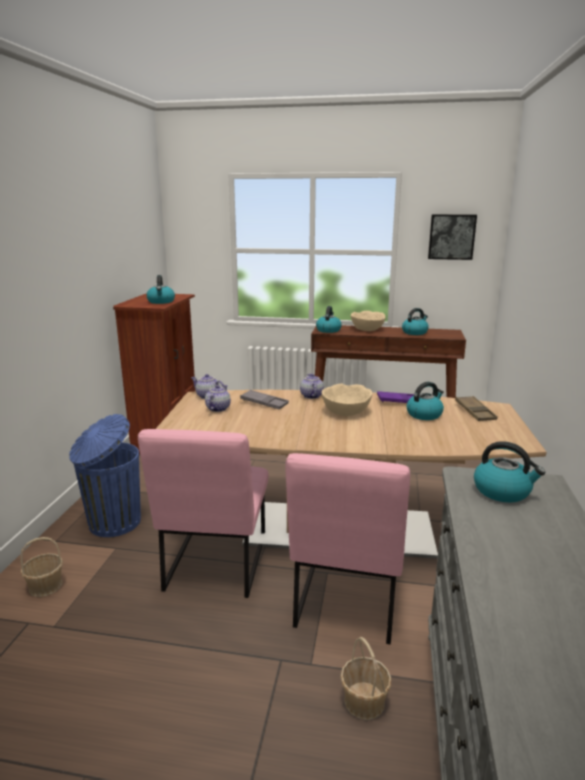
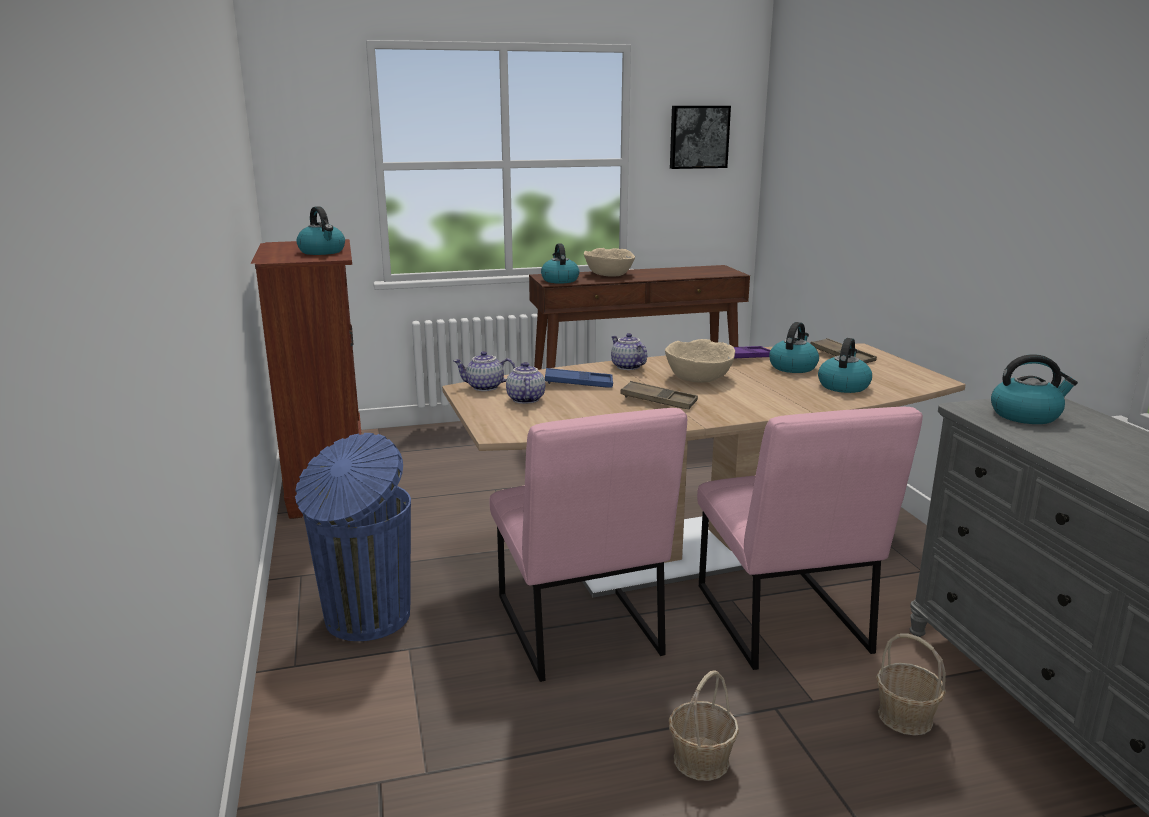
camera: 25 degrees left, 0 degrees up
basket [20,537,63,597] -> basket moved to [669,670,739,781]
grey tray [240,390,289,409] -> blue tray [545,368,613,388]
kettle [402,308,429,335] -> kettle moved to [818,338,872,393]
none -> brown tray [620,381,698,409]

